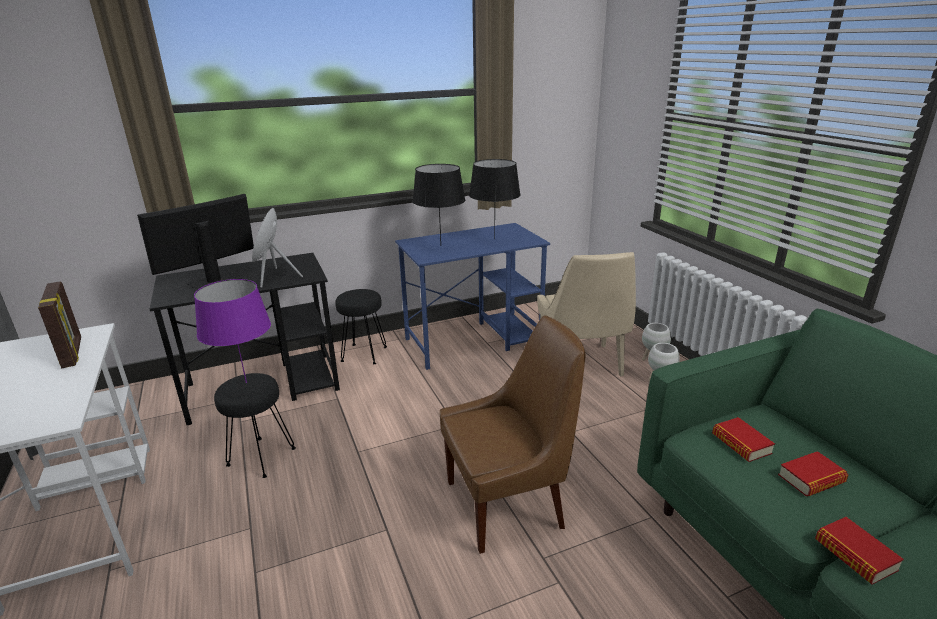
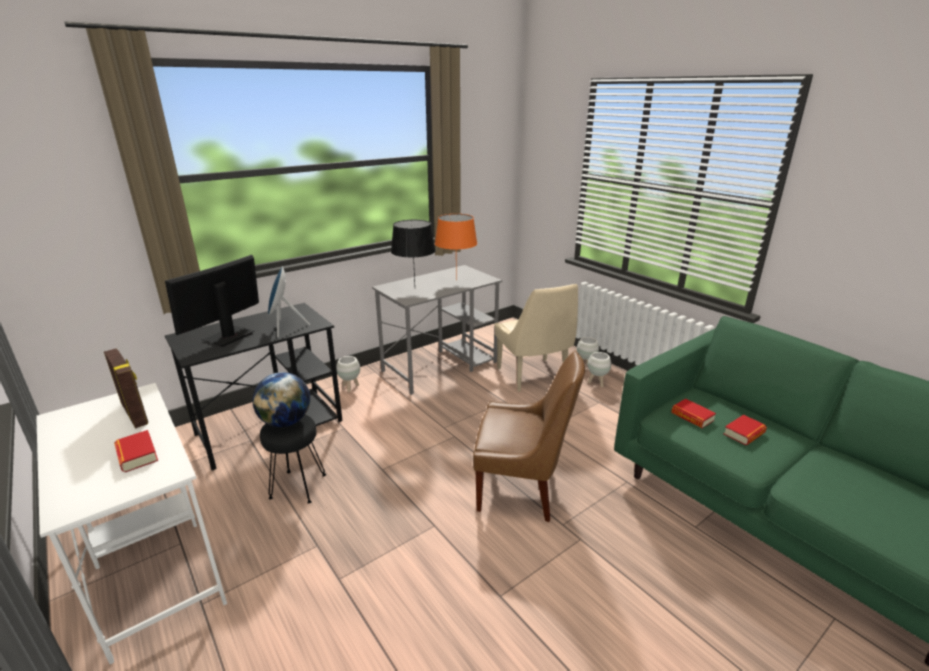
camera: 15 degrees left, 0 degrees up
purple table lamp [194,279,271,383] -> globe [252,372,310,427]
black stool [335,289,387,364] -> white planter [336,356,360,392]
blue desk [395,223,550,370] -> grey desk [372,265,502,395]
brown chair [440,315,586,554] -> brown chair turned 45 degrees clockwise [473,351,585,522]
black table lamp [469,159,521,240] -> orange table lamp [435,214,477,280]
book [815,517,904,584] -> book moved to [114,430,158,472]

